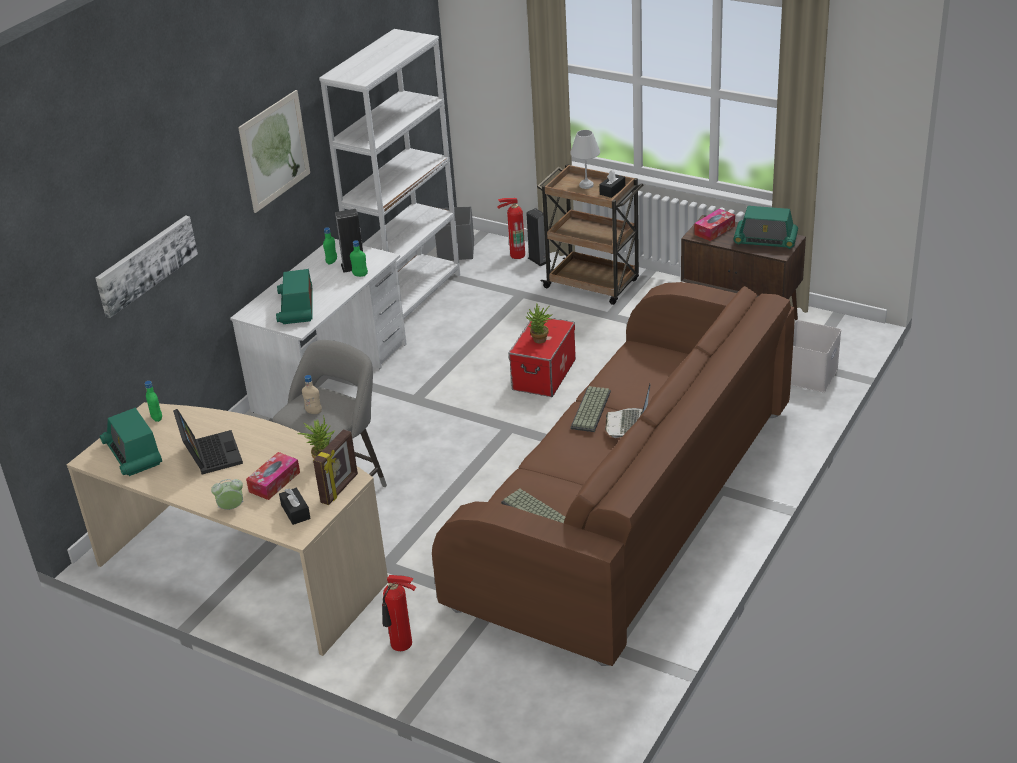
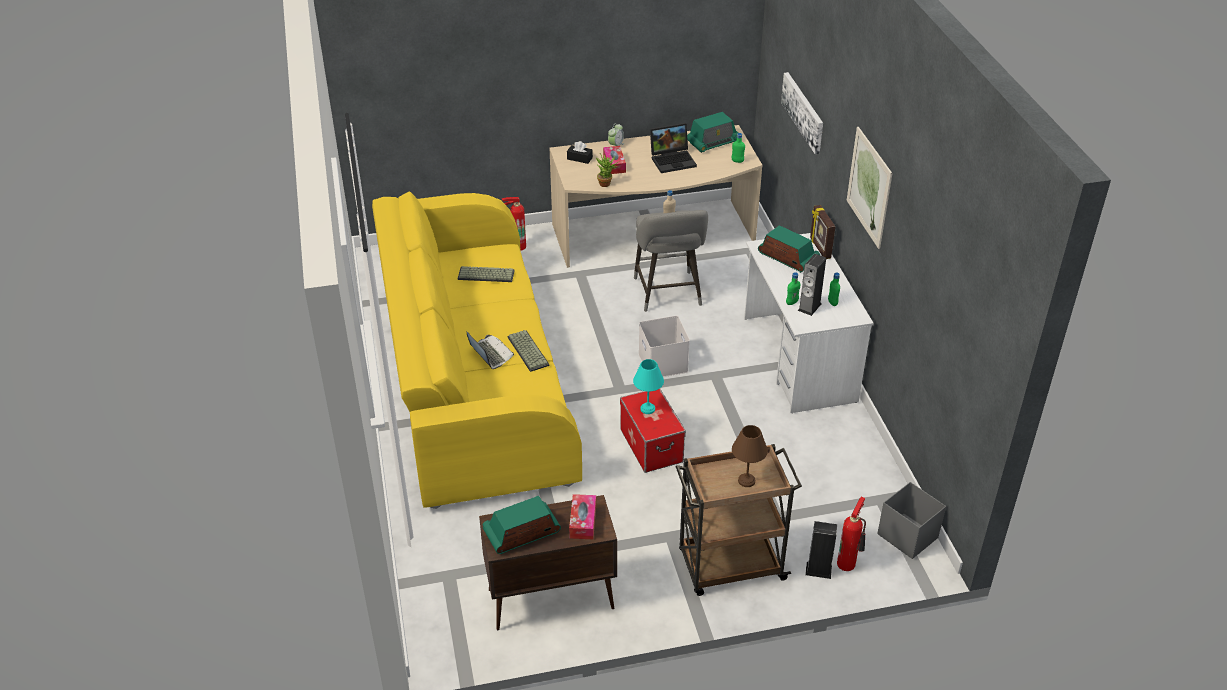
camera: 135 degrees right, 5 degrees up
radio [100,408,162,476] -> radio turned 135 degrees clockwise [687,112,738,153]
laptop [173,409,243,475] -> laptop turned 45 degrees counterclockwise [650,123,697,173]
picture frame [313,430,358,505] -> picture frame moved to [810,205,835,259]
white bookcase [319,29,460,319] -> none
brown sofa [432,282,795,666] -> yellow sofa [372,192,582,509]
potted plant [525,303,553,343] -> turquoise table lamp [633,359,664,414]
white table lamp [570,130,600,189] -> brown table lamp [732,425,768,487]
black tissue box [599,170,625,198] -> none
white storage box [791,320,841,392] -> white storage box moved to [639,316,690,377]

